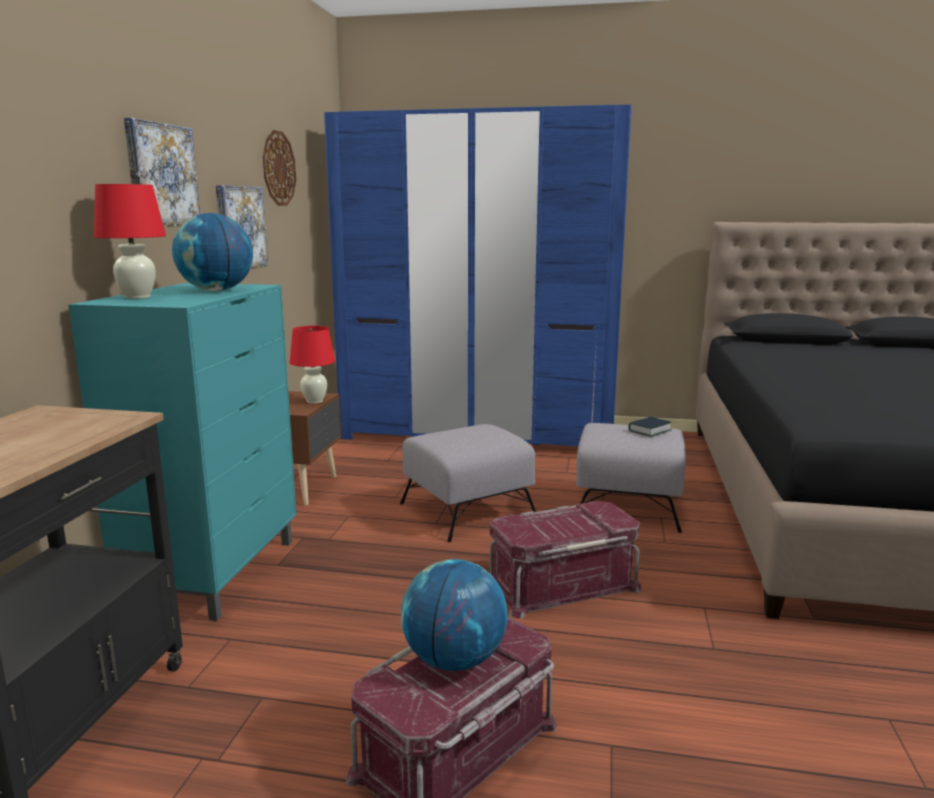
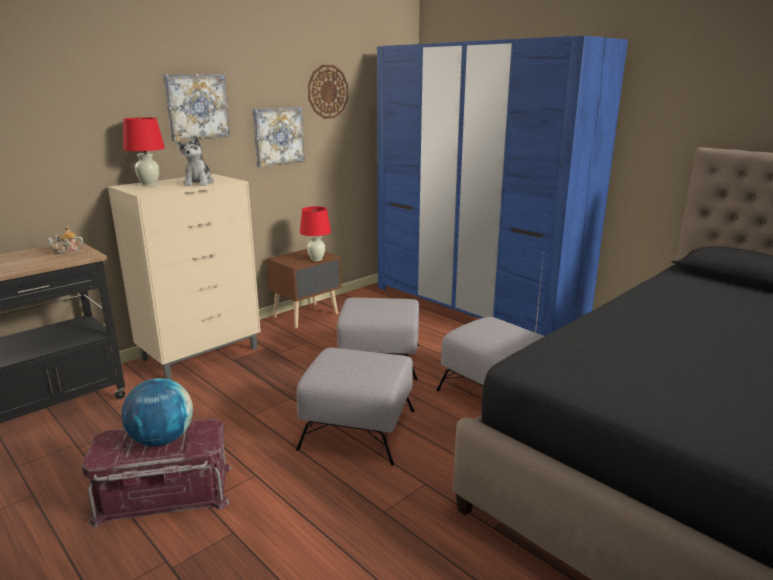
camera: 35 degrees right, 5 degrees up
turquoise dresser [68,283,297,621] -> beige dresser [108,174,261,380]
globe [172,213,253,291] -> plush toy [177,135,214,186]
red storage box [490,501,642,619] -> grey ottoman [296,348,414,466]
book [629,417,672,437] -> none
none -> teapot [47,226,83,255]

